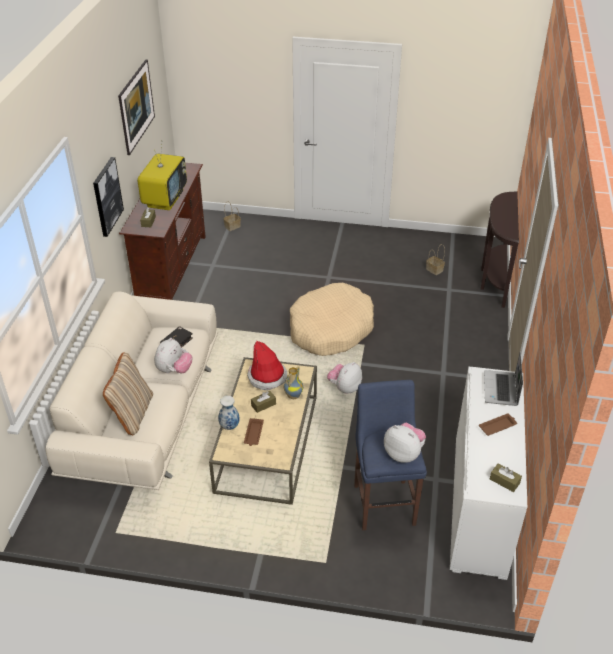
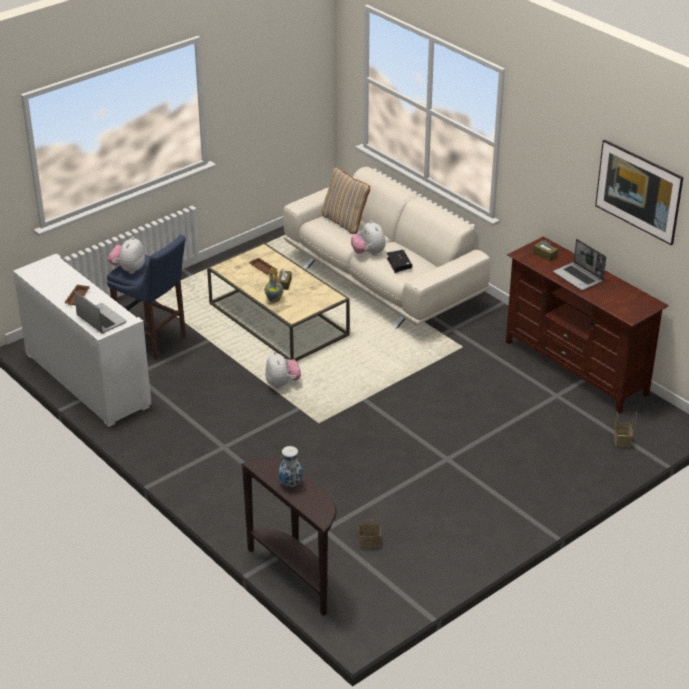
camera: 130 degrees right, 5 degrees down
picture [93,157,124,237] -> none
television [137,140,187,210] -> laptop [553,239,606,290]
vase [218,396,240,430] -> vase moved to [278,446,303,487]
hat [247,341,287,390] -> none
beige dog bed [290,283,374,356] -> none
plush toy [384,423,426,463] -> plush toy turned 120 degrees clockwise [108,236,145,274]
brown tissue box [490,464,522,492] -> none

